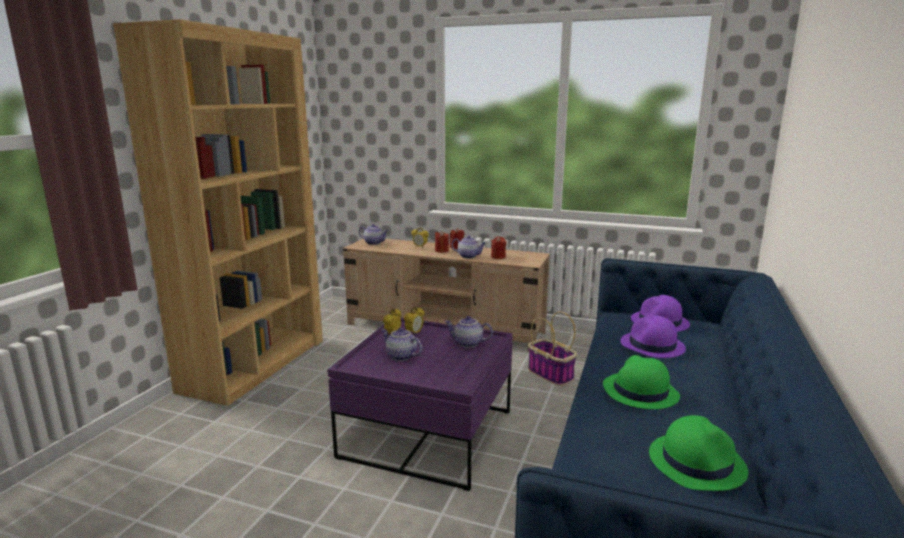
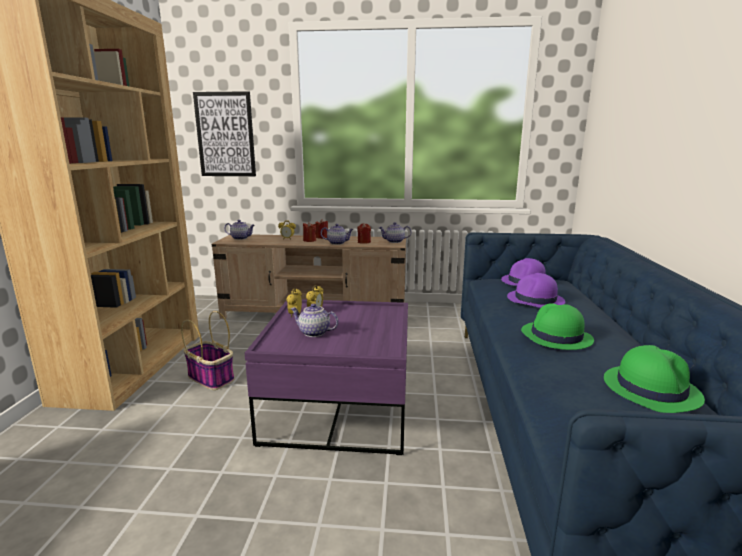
camera: 15 degrees left, 0 degrees up
teapot [444,316,493,348] -> teapot moved to [379,222,411,243]
basket [528,312,577,386] -> basket moved to [181,311,234,390]
none -> picture [193,91,256,176]

